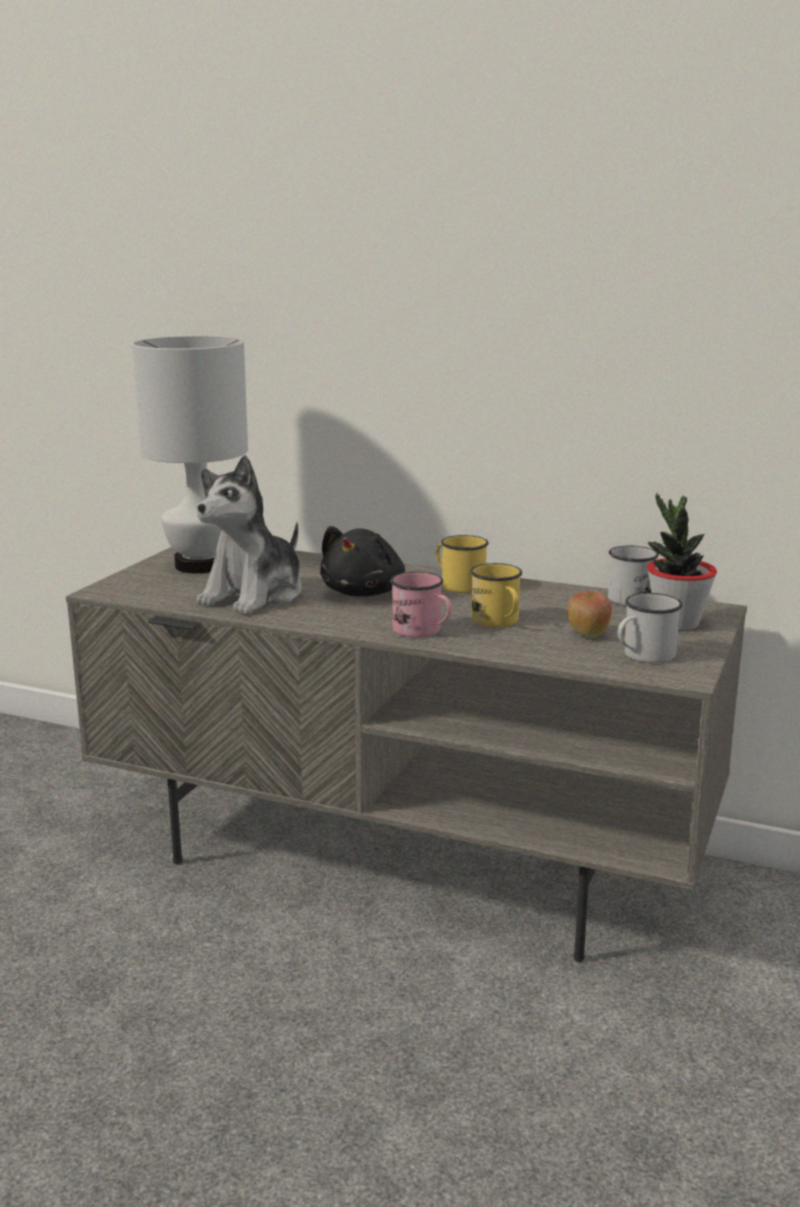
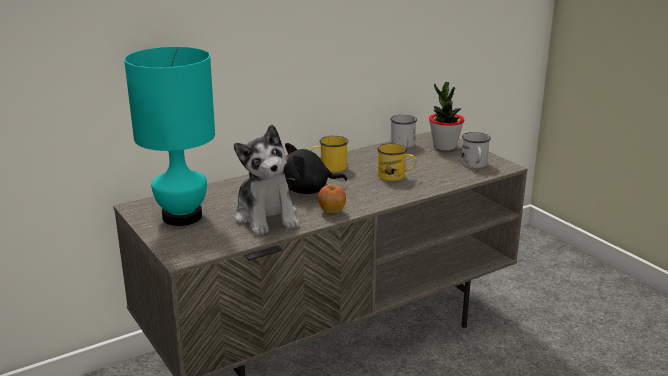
camera: 55 degrees left, 5 degrees up
white table lamp [132,336,248,574] -> turquoise table lamp [124,47,215,226]
black plush toy [320,526,405,596] -> black plush toy turned 105 degrees clockwise [284,143,347,194]
pink mug [390,572,452,637] -> none
apple [568,590,612,638] -> apple moved to [318,185,346,213]

